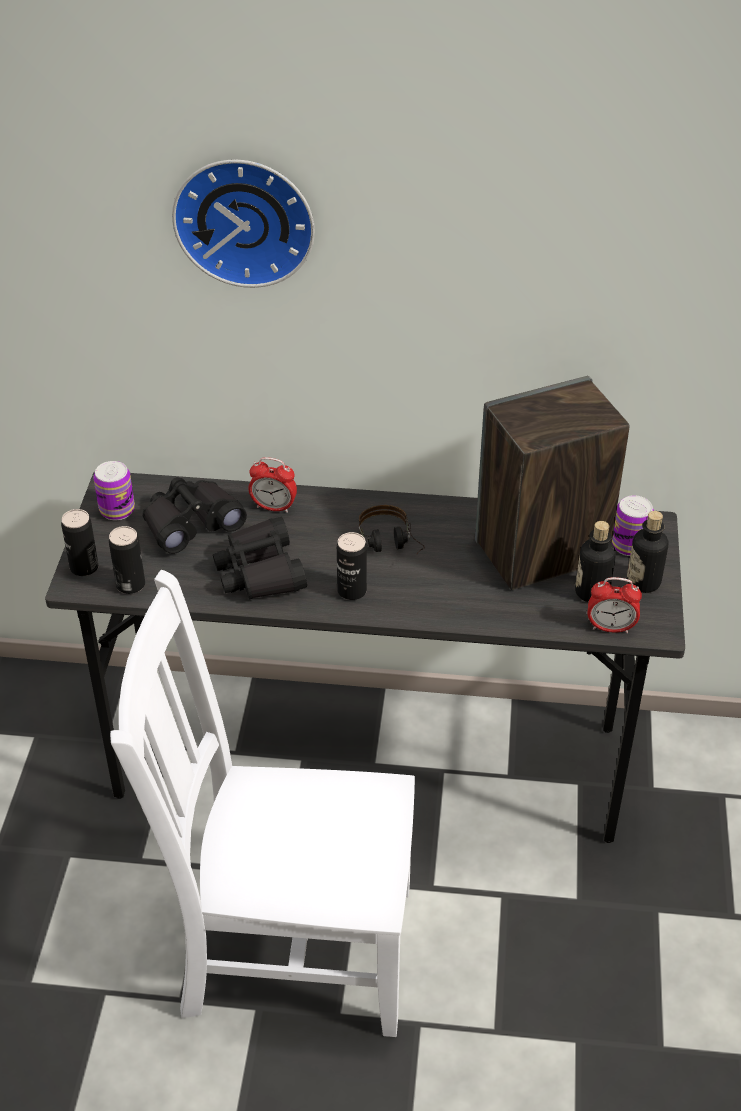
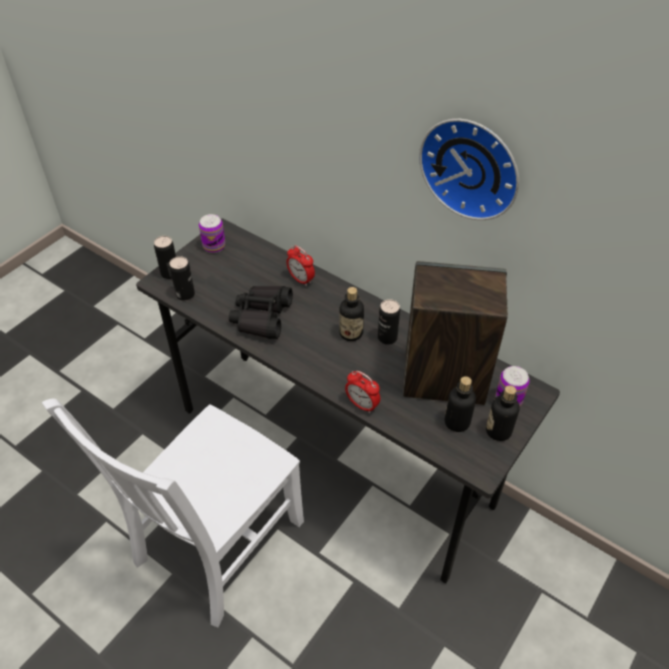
camera: 30 degrees right, 5 degrees up
white chair [110,570,415,1037] -> white chair turned 90 degrees counterclockwise [42,398,304,627]
black binoculars [143,477,247,554] -> none
wall clock [172,160,315,288] -> wall clock moved to [419,119,519,220]
can [337,532,367,600] -> can moved to [378,299,400,345]
headphones [359,505,425,554] -> bottle [339,287,364,341]
alarm clock [588,577,642,633] -> alarm clock moved to [345,371,380,413]

